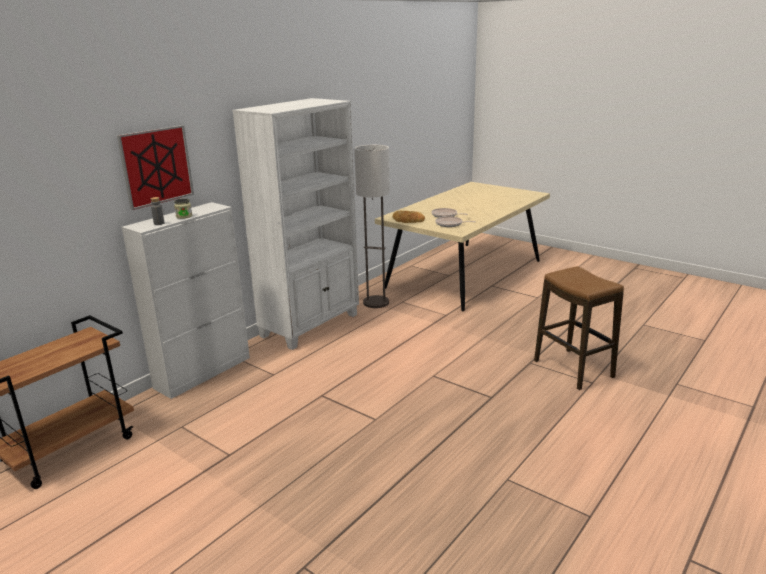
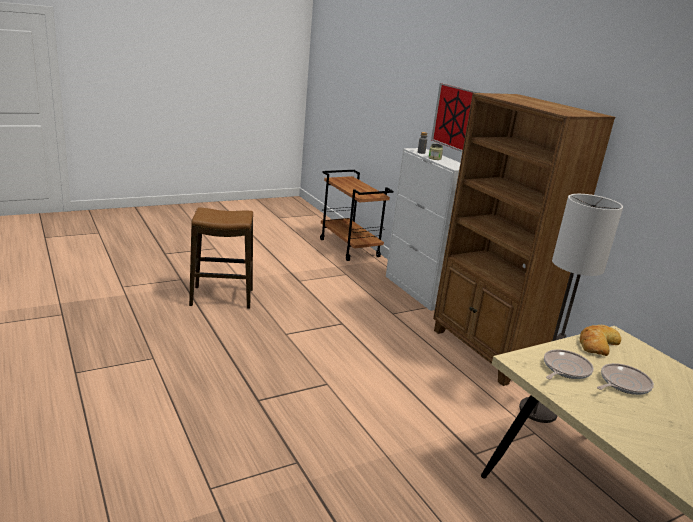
camera: 110 degrees right, 0 degrees up
white bookcase [232,98,359,350] -> brown bookcase [433,93,615,386]
stool [534,266,624,390] -> stool moved to [189,207,253,309]

